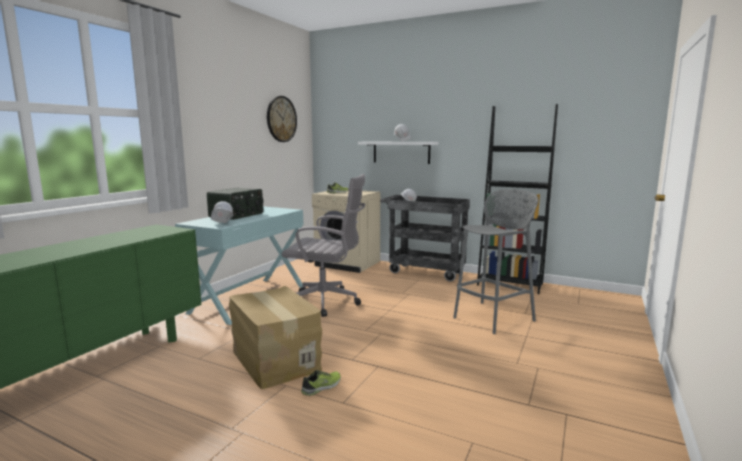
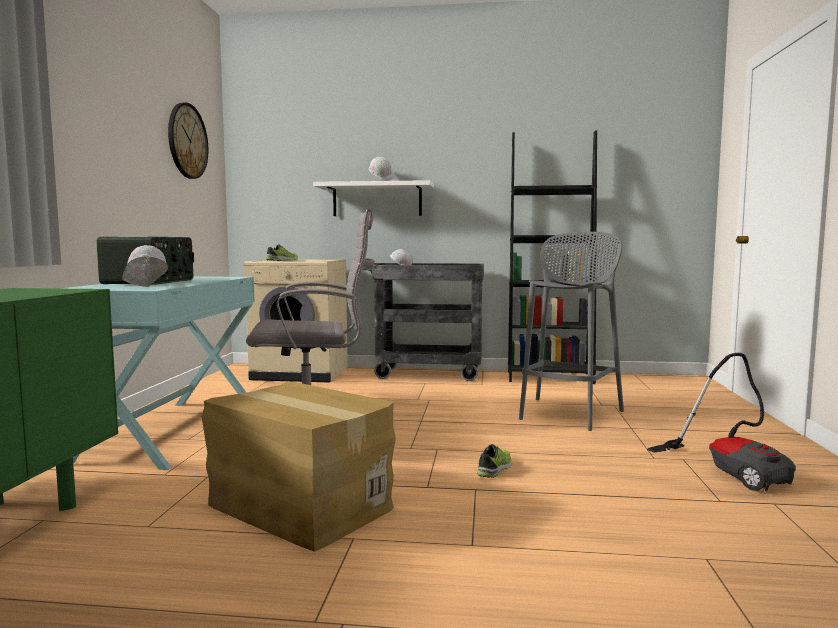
camera: 20 degrees left, 5 degrees down
shoe [301,370,341,396] -> shoe moved to [477,444,512,478]
none -> vacuum cleaner [647,353,796,491]

